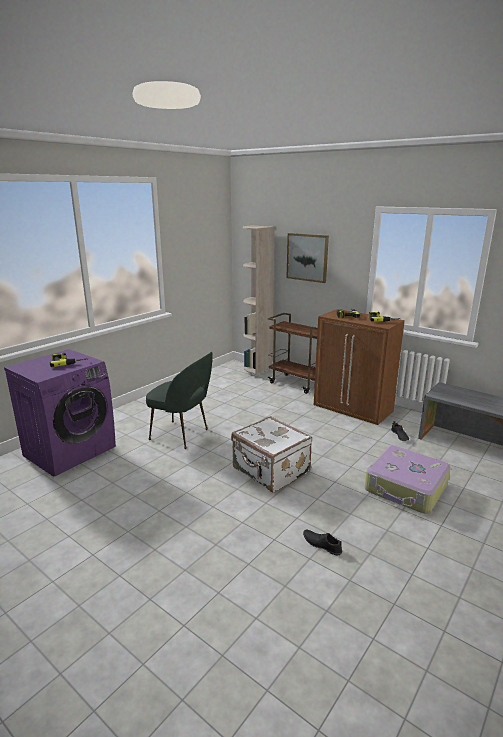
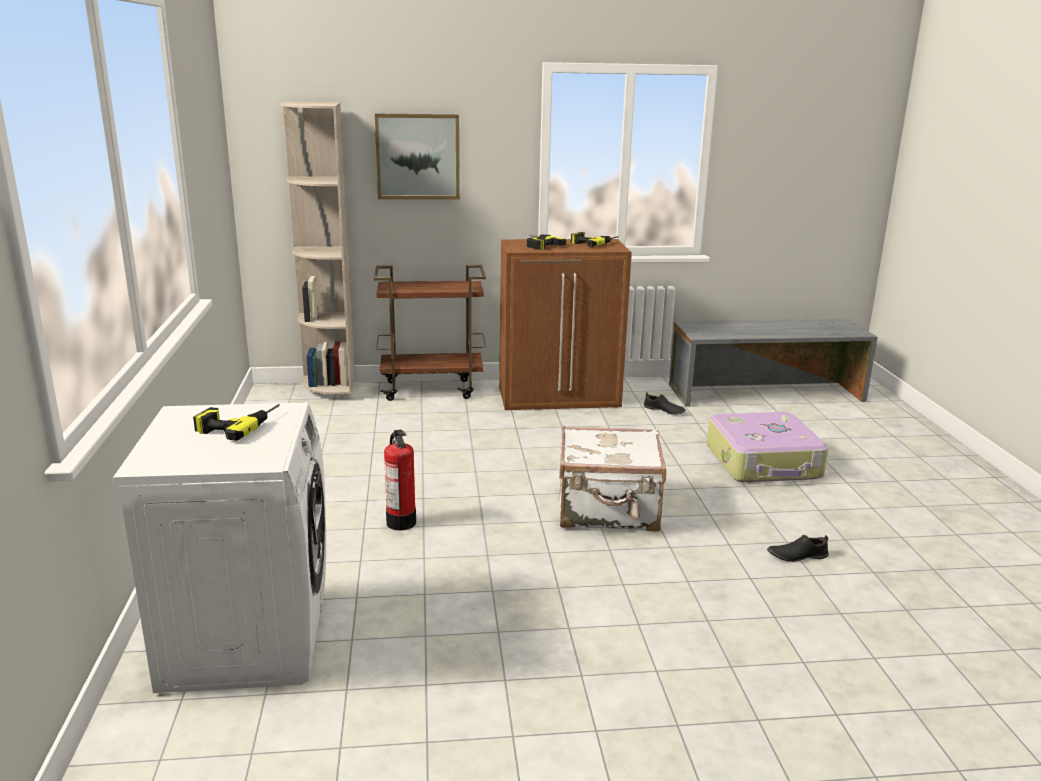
camera: 45 degrees left, 0 degrees up
purple washing machine [4,349,116,477] -> white washing machine [113,402,326,693]
green chair [146,352,213,449] -> fire extinguisher [384,430,416,531]

